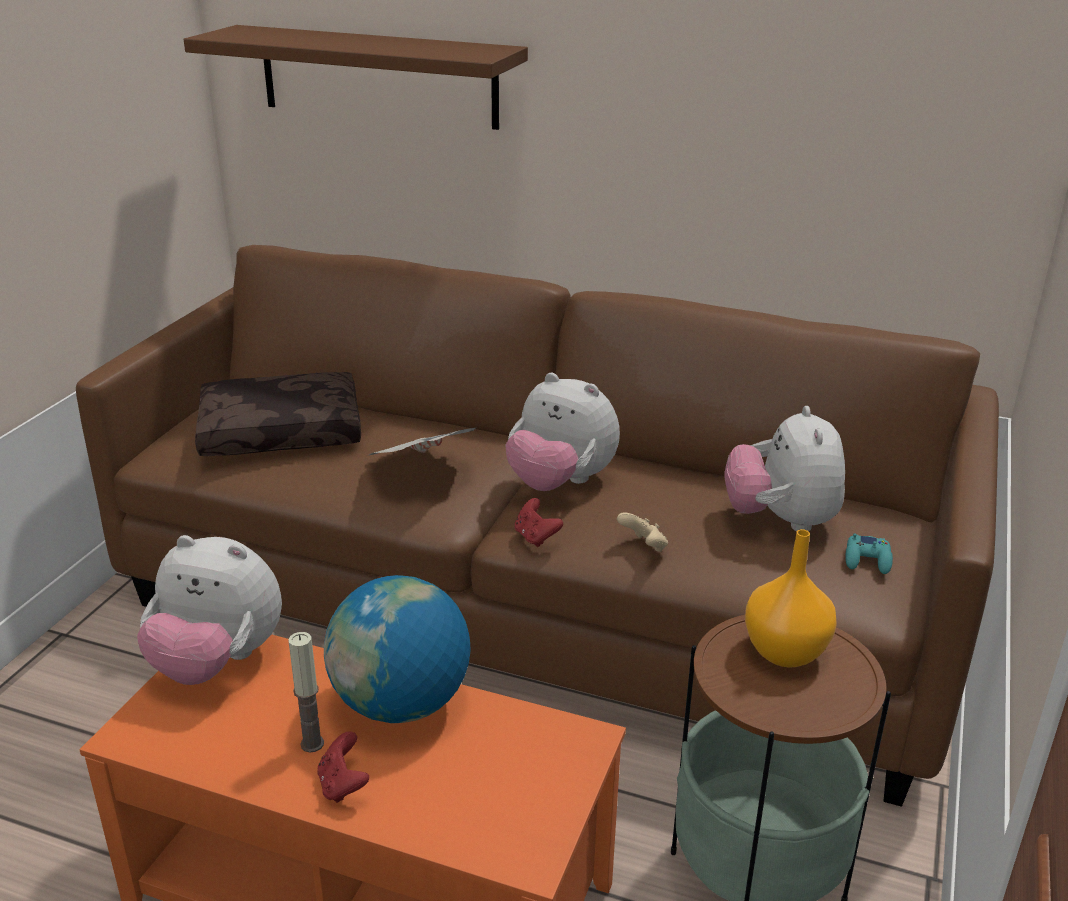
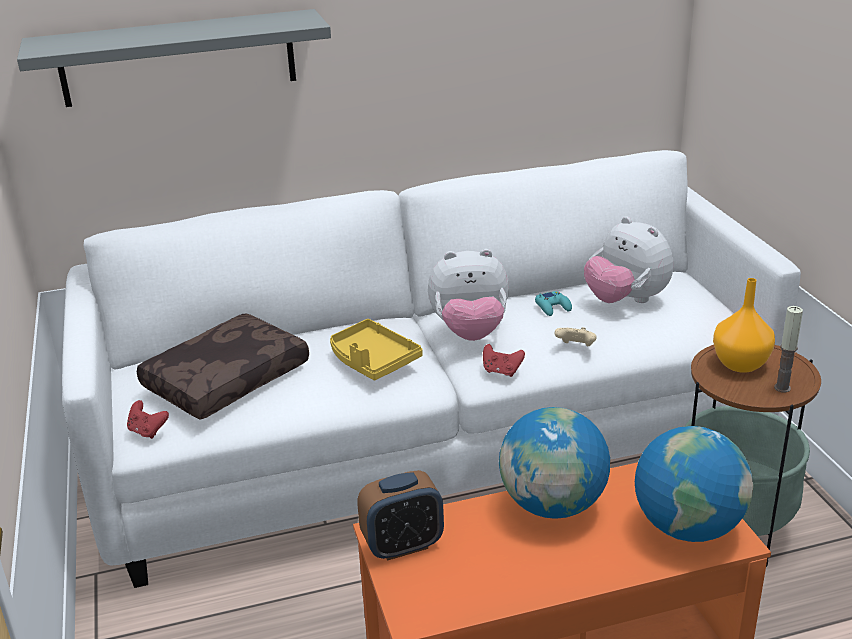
camera: 35 degrees left, 0 degrees up
brown sofa [76,245,999,807] -> white sofa [62,150,801,588]
plush toy [137,535,282,685] -> alarm clock [357,470,444,561]
brown shelf [184,25,528,130] -> grey shelf [17,9,331,107]
candle [288,632,324,753] -> candle moved to [774,306,803,393]
red game controller [318,731,369,803] -> red game controller moved to [127,400,169,439]
newspaper [369,428,475,455] -> yellow tray [330,319,423,380]
turquoise game controller [845,533,893,574] -> turquoise game controller moved to [535,291,572,316]
none -> globe [635,426,753,542]

